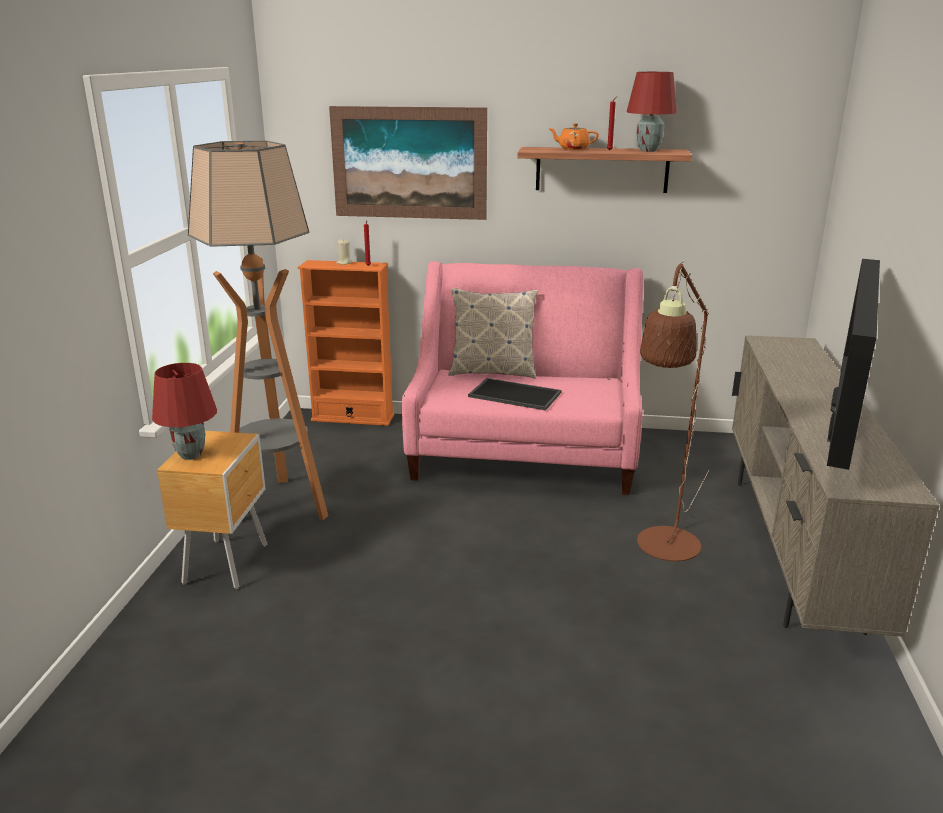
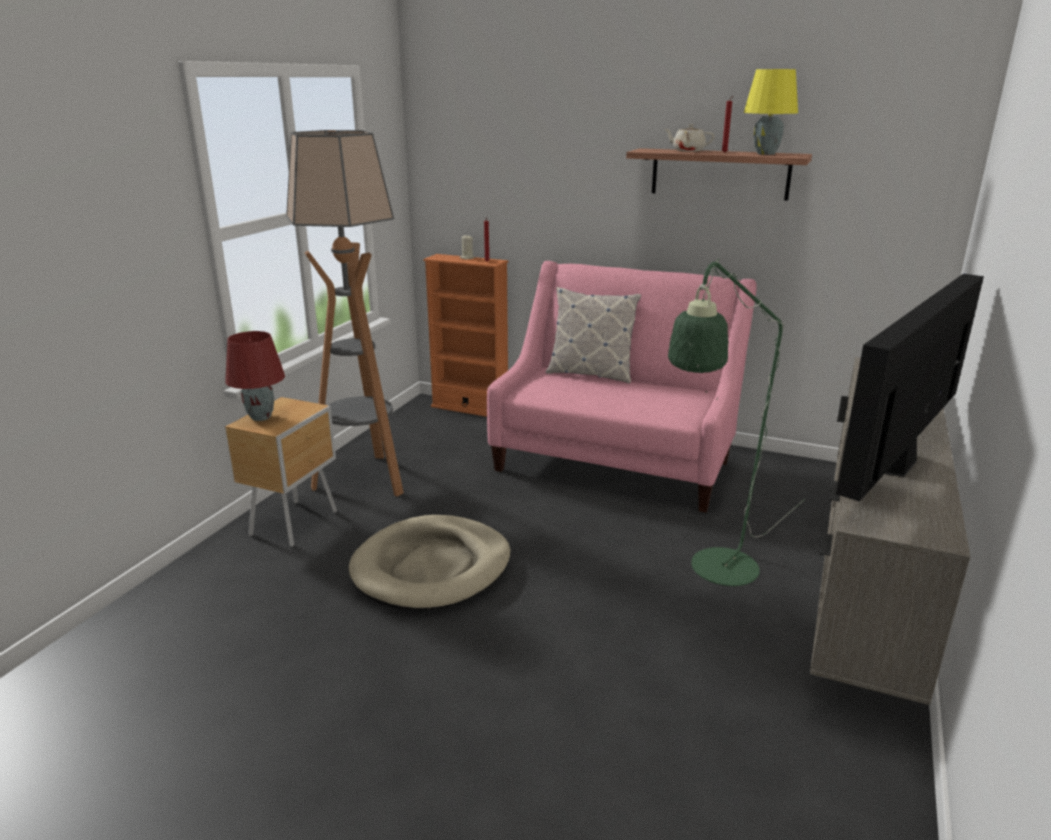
camera: 15 degrees right, 0 degrees up
picture [329,106,487,220] -> none
tray [468,378,561,411] -> none
orange teapot [548,123,599,150] -> beige teapot [664,124,714,152]
red table lamp [627,72,677,152] -> yellow table lamp [744,69,798,155]
brown floor lamp [637,260,709,561] -> green floor lamp [668,258,805,586]
none -> beige dog bed [349,515,511,611]

